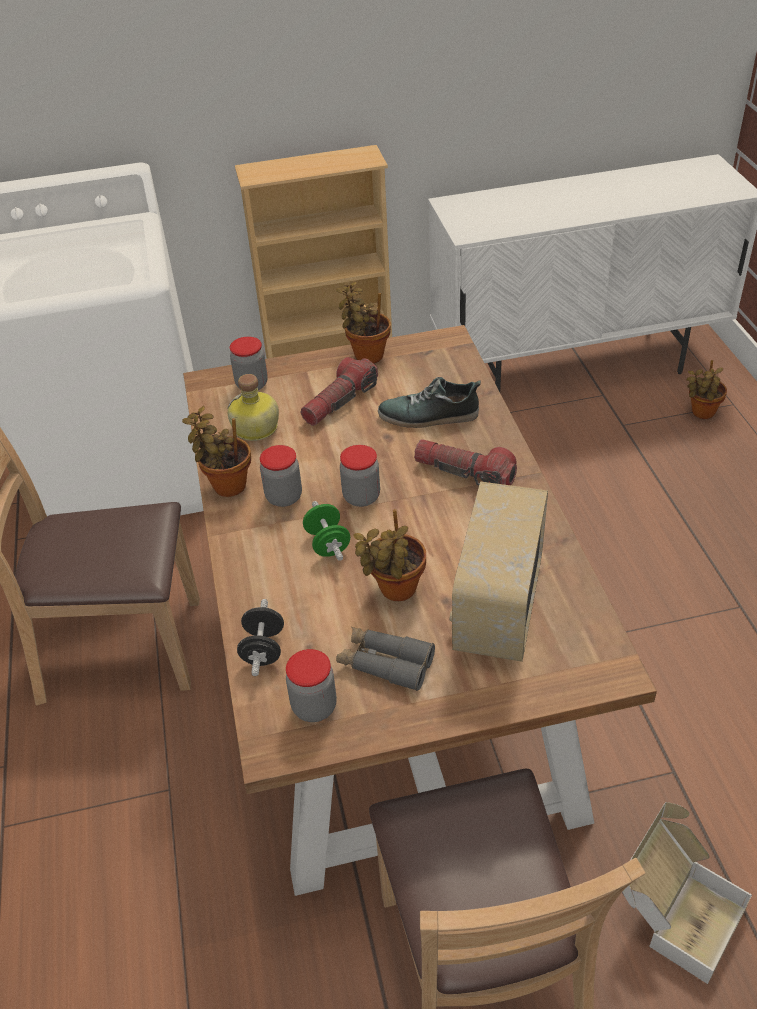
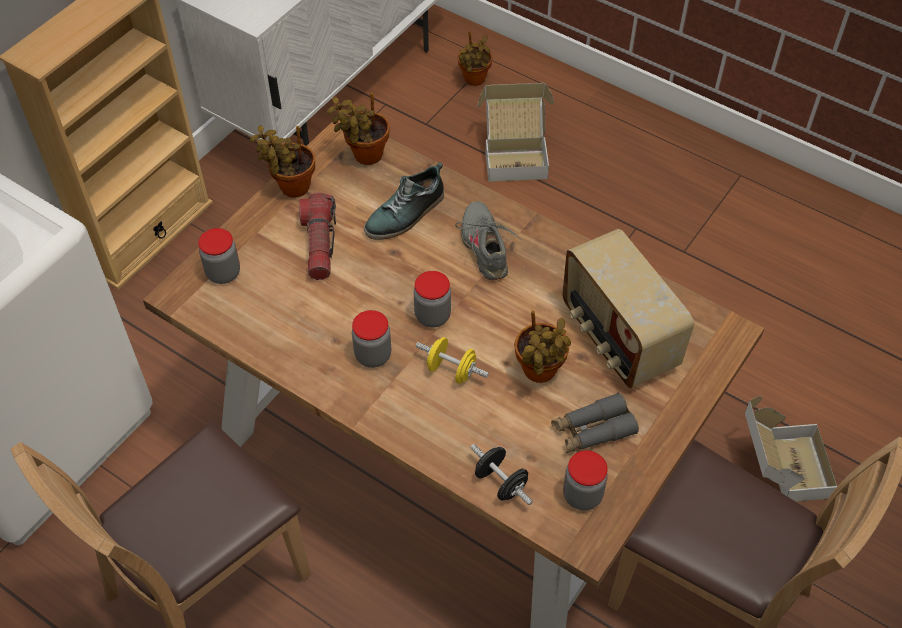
camera: 45 degrees left, 10 degrees up
potted plant [182,406,251,497] -> potted plant moved to [327,92,389,165]
bottle [227,374,279,441] -> none
green dumbbell [303,501,350,561] -> yellow dumbbell [416,337,489,384]
flashlight [414,439,517,485] -> grey shoe [455,201,523,280]
none -> cardboard box [478,83,554,182]

